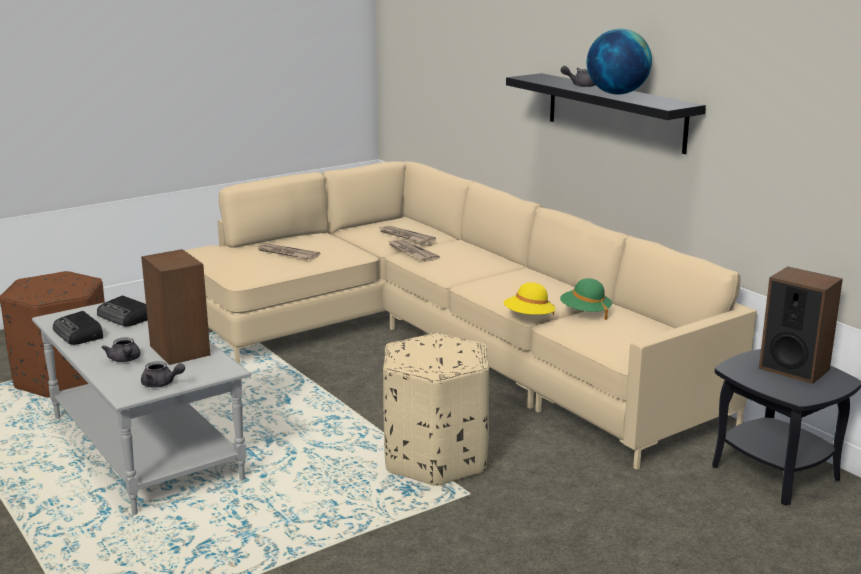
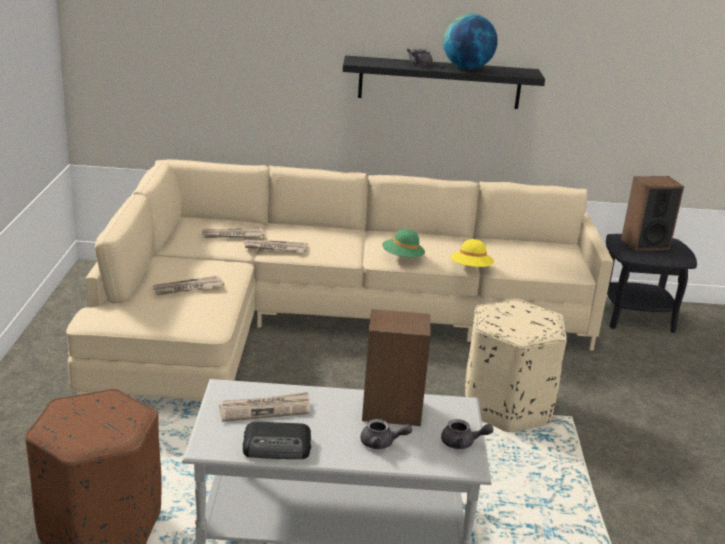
camera: 55 degrees left, 5 degrees up
radio [97,296,148,326] -> newspaper [219,392,310,422]
grey teapot [141,361,185,388] -> grey teapot turned 45 degrees clockwise [441,419,494,449]
green hat [560,278,612,320] -> green hat moved to [382,229,425,257]

